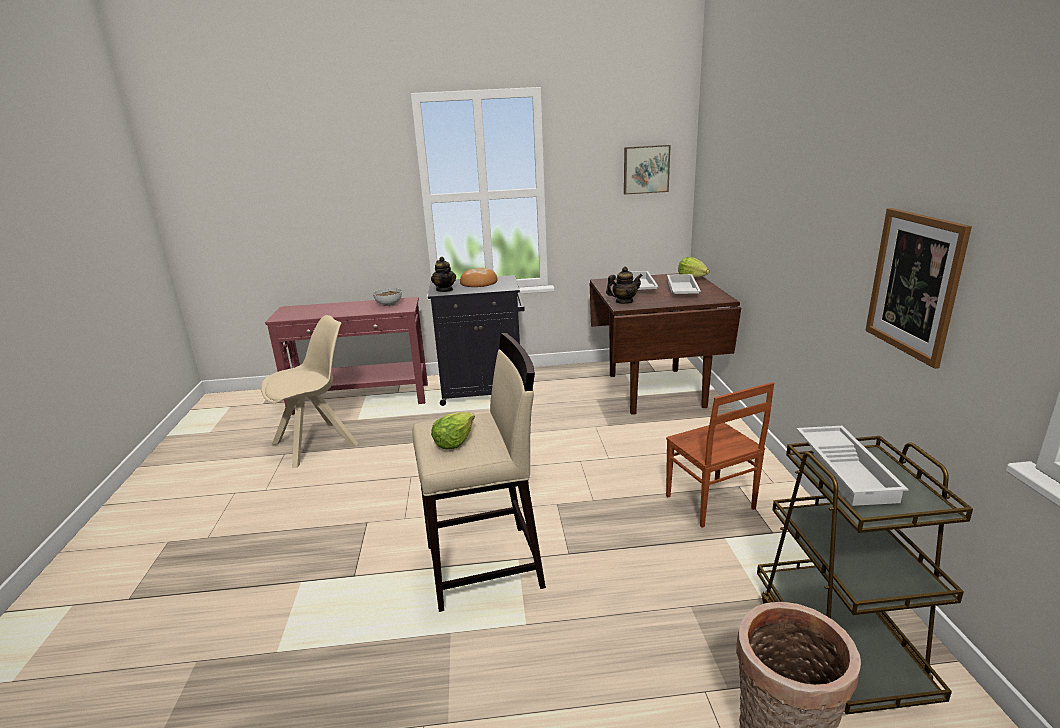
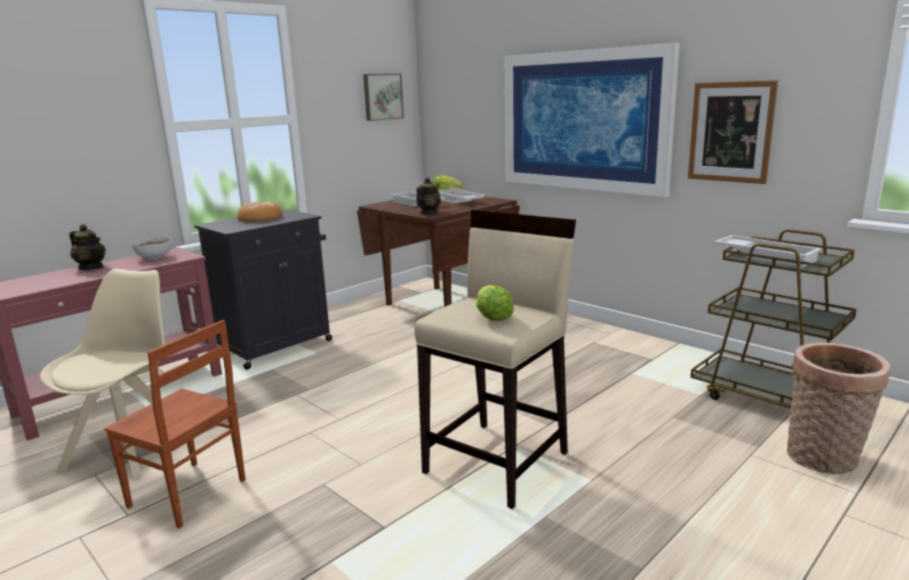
camera: 40 degrees left, 5 degrees down
teapot [431,257,456,292] -> teapot moved to [69,224,106,270]
brown chair [666,382,774,528] -> brown chair moved to [104,320,246,529]
none -> picture [505,43,680,197]

